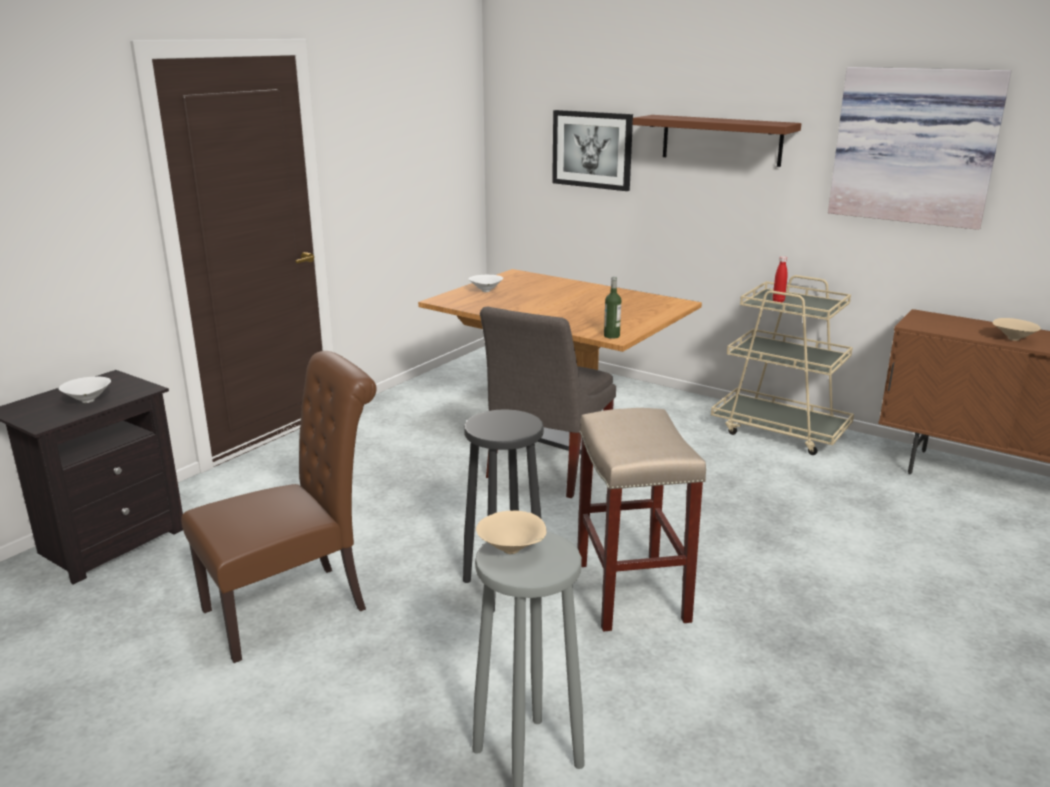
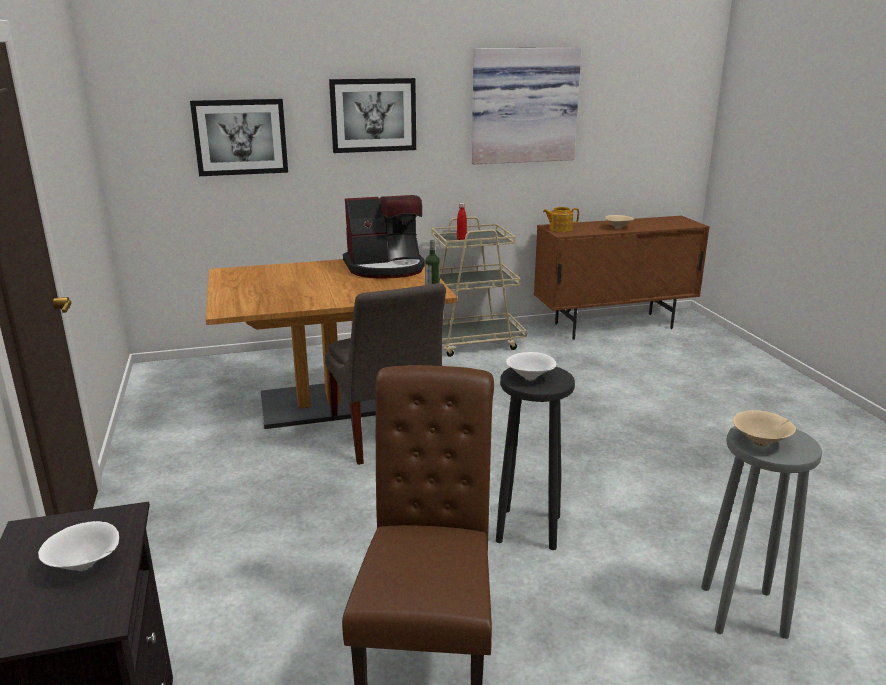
camera: 50 degrees left, 0 degrees up
white bowl [469,275,503,292] -> white bowl moved to [506,352,556,380]
beige stool [577,408,706,632] -> none
brown shelf [632,115,801,167] -> picture [329,78,416,153]
none -> coffee machine [343,195,425,278]
none -> teapot [543,207,579,232]

